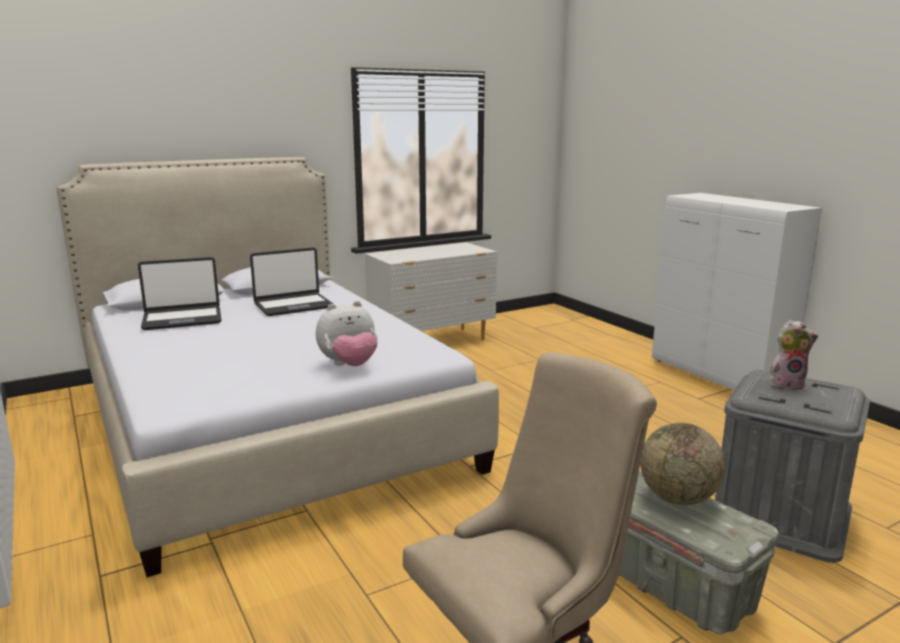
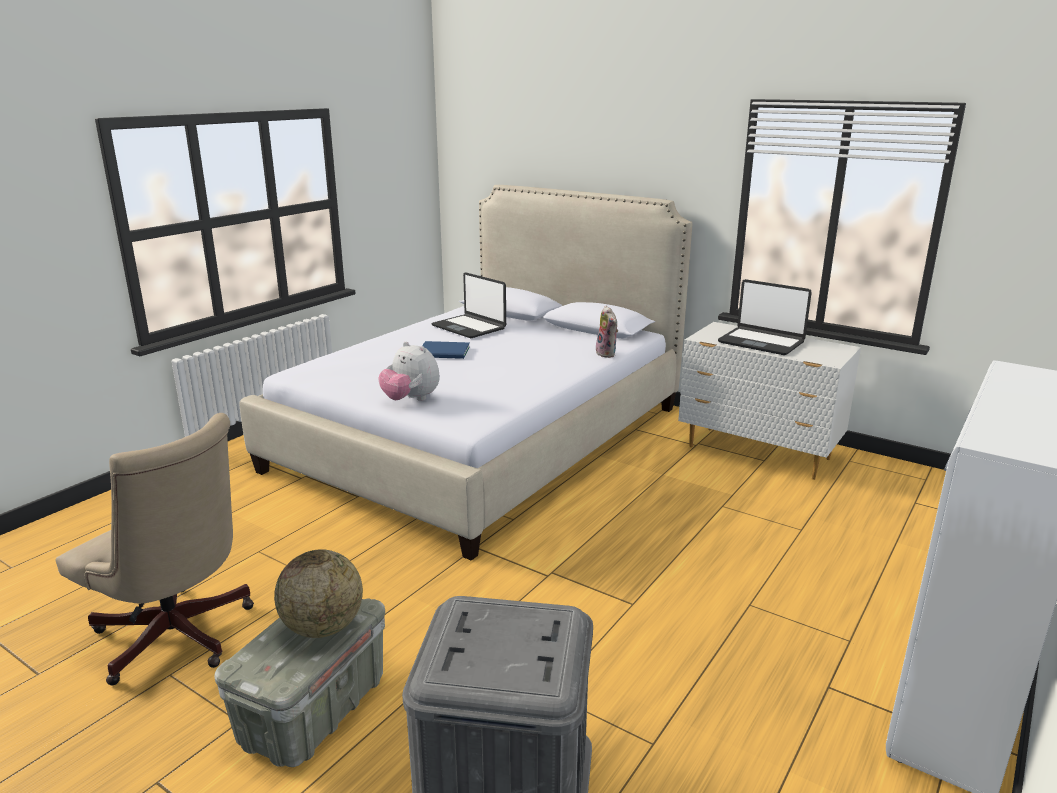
camera: 65 degrees right, 5 degrees up
laptop [250,248,333,316] -> laptop moved to [718,279,812,355]
plush toy [769,320,818,390] -> plush toy moved to [596,306,618,358]
none -> blue book [422,341,470,359]

